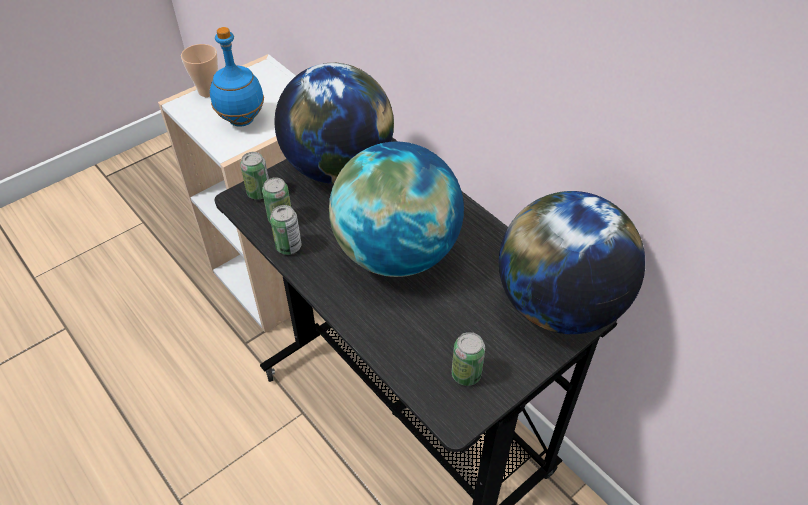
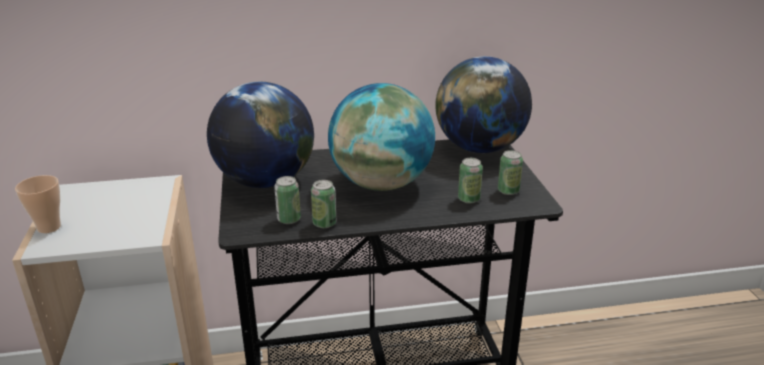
camera: 60 degrees left, 20 degrees down
blue bottle [210,27,264,127] -> none
can [240,152,269,200] -> can moved to [458,158,483,203]

